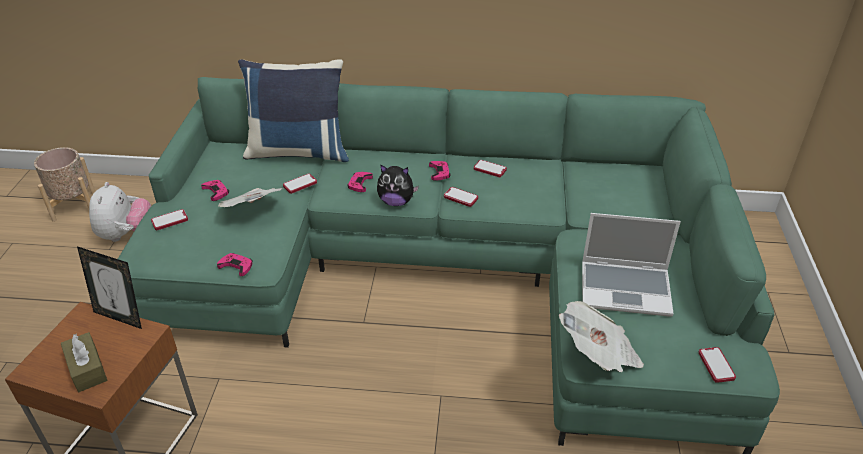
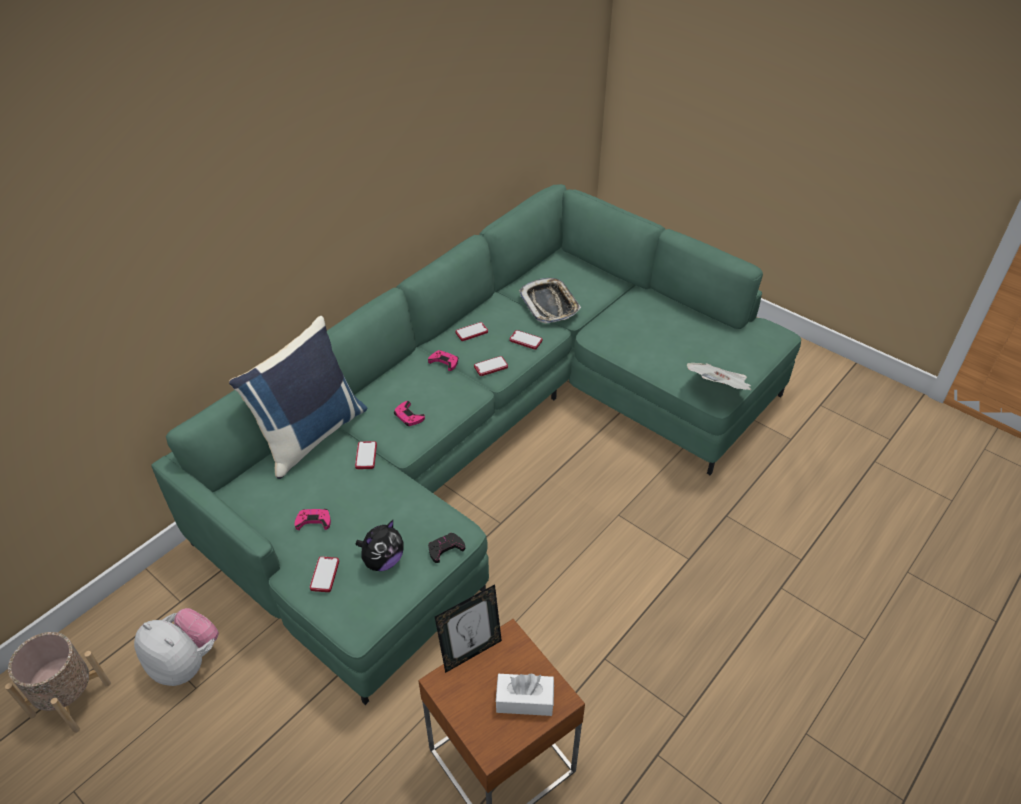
camera: 55 degrees left, 5 degrees up
brown tissue box [61,332,107,392] -> white tissue box [496,673,554,716]
pink game controller [217,253,253,276] -> black game controller [428,533,465,563]
newspaper [218,188,282,207] -> none
plush toy [377,164,419,206] -> plush toy moved to [355,520,404,571]
laptop [582,213,681,316] -> none
phone [698,347,736,383] -> phone moved to [509,330,542,349]
none -> tray [519,278,581,323]

